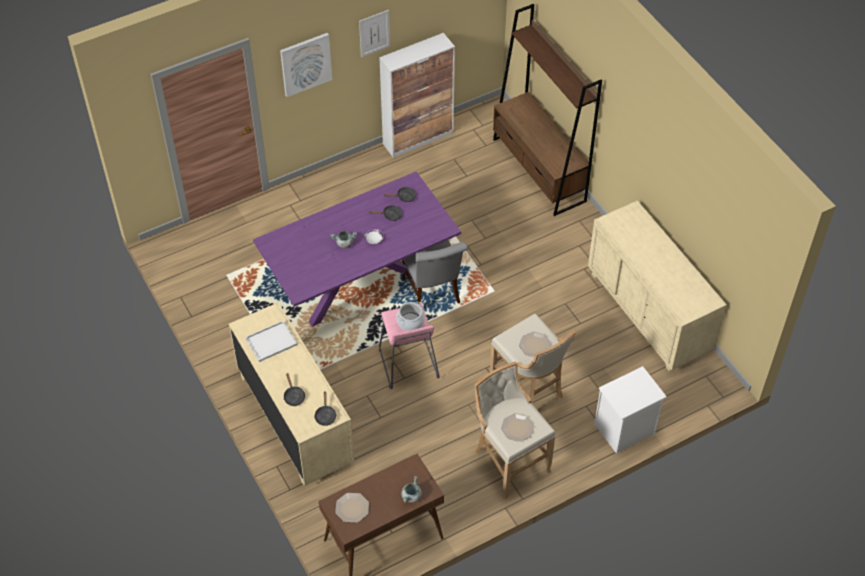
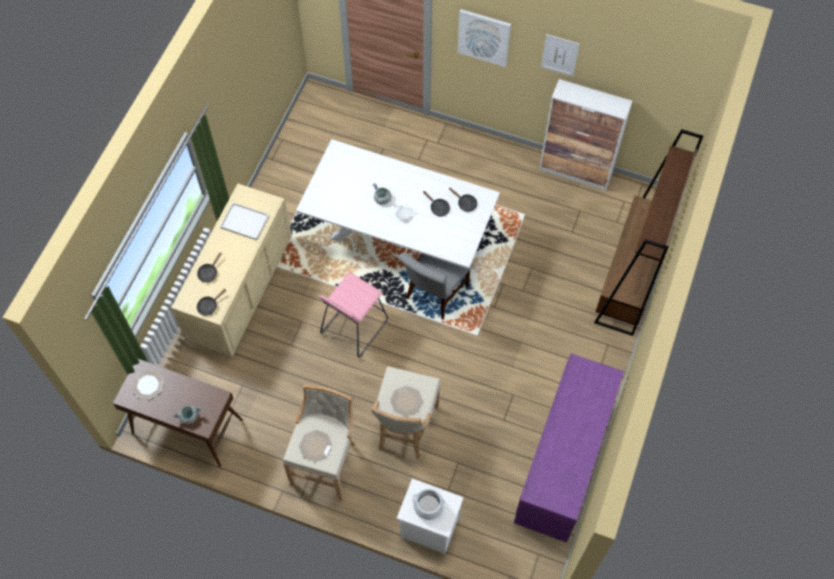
camera: 50 degrees right, 10 degrees up
purple dining table [253,172,461,327] -> white dining table [296,139,500,269]
cooking pot [396,302,425,331] -> cooking pot moved to [412,489,446,520]
beige dresser [588,200,727,372] -> purple dresser [514,353,624,543]

